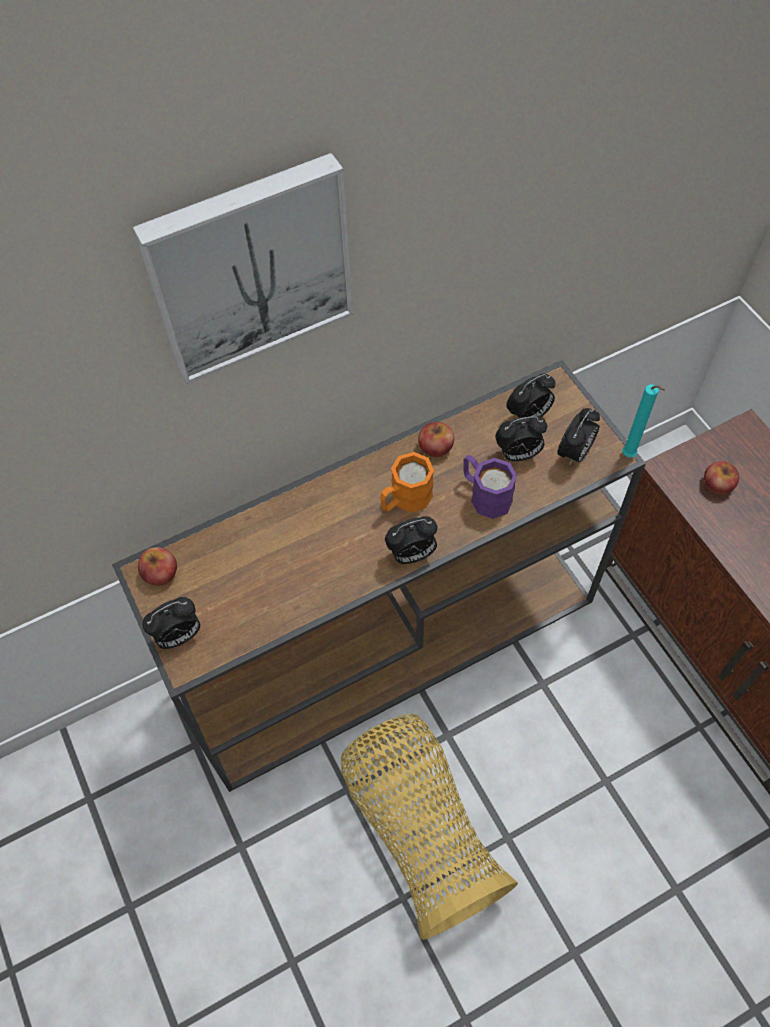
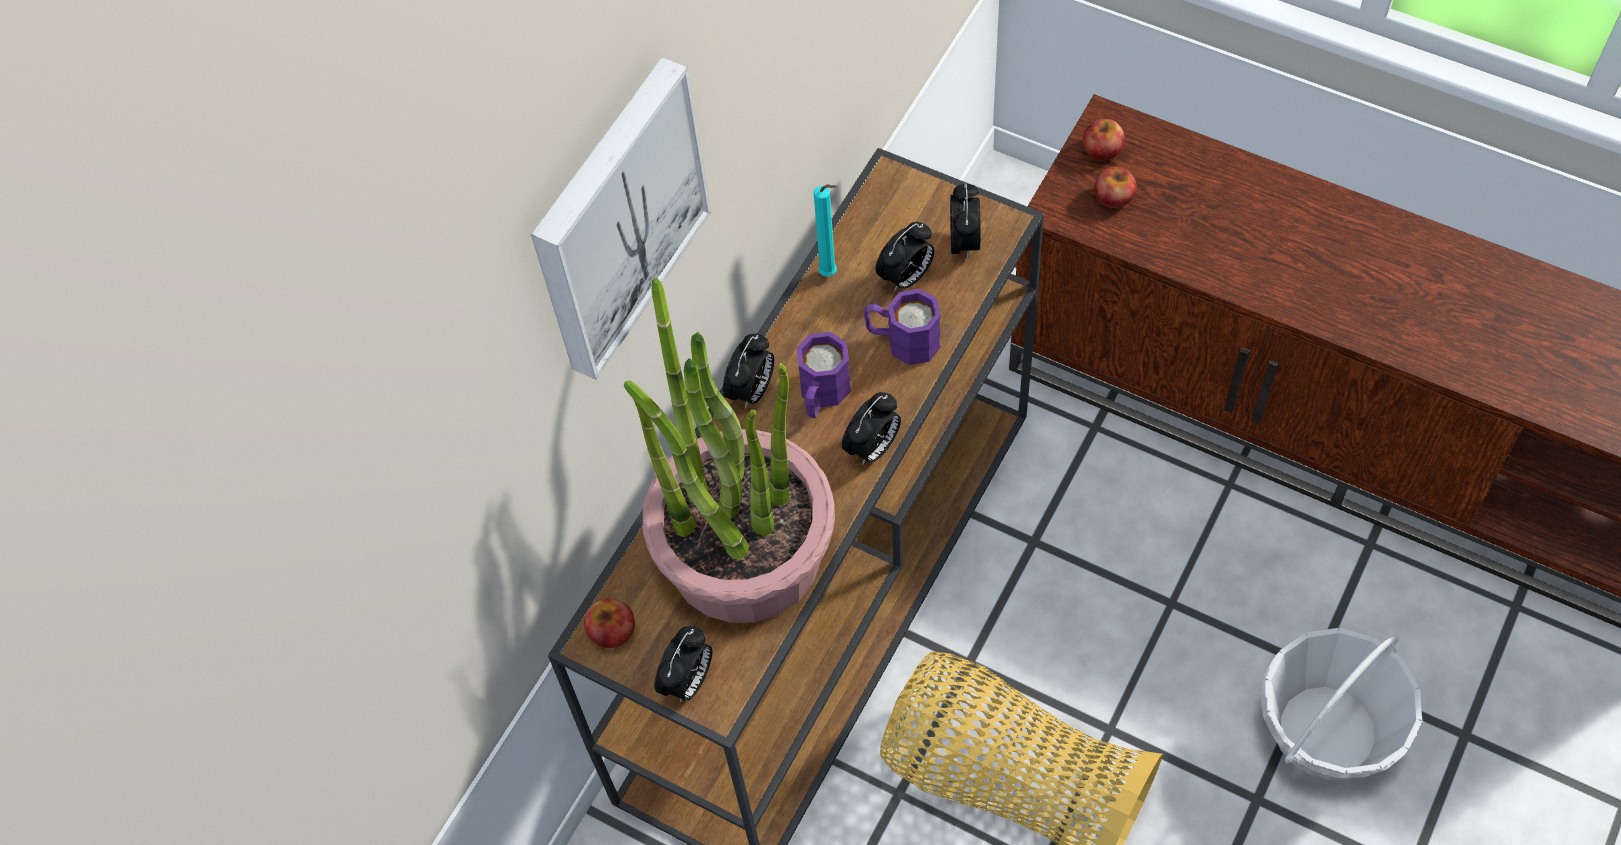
camera: 30 degrees left, 0 degrees up
orange mug [380,452,434,512] -> purple mug [796,332,851,418]
apple [418,422,454,457] -> apple moved to [1083,119,1125,161]
alarm clock [506,373,556,418] -> alarm clock moved to [723,334,774,409]
turquoise candle [622,384,665,457] -> turquoise candle moved to [814,184,837,277]
none -> potted plant [624,278,835,623]
none -> basket [1260,628,1422,780]

